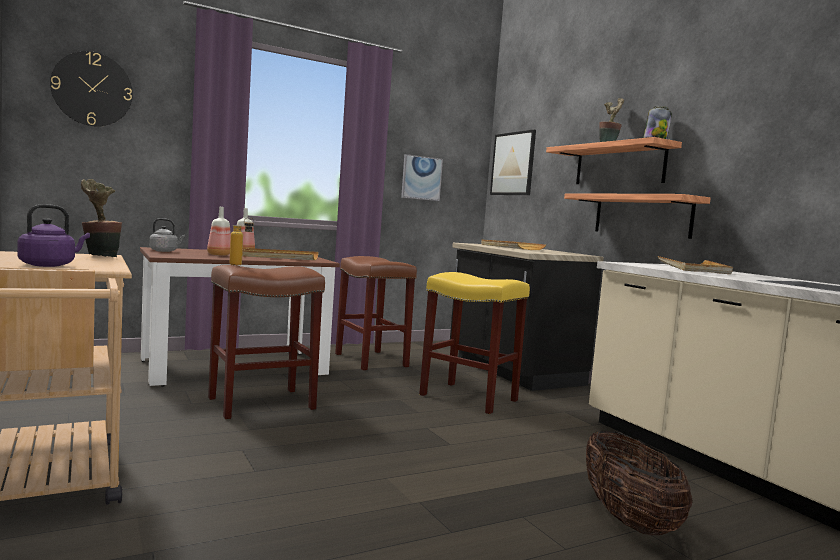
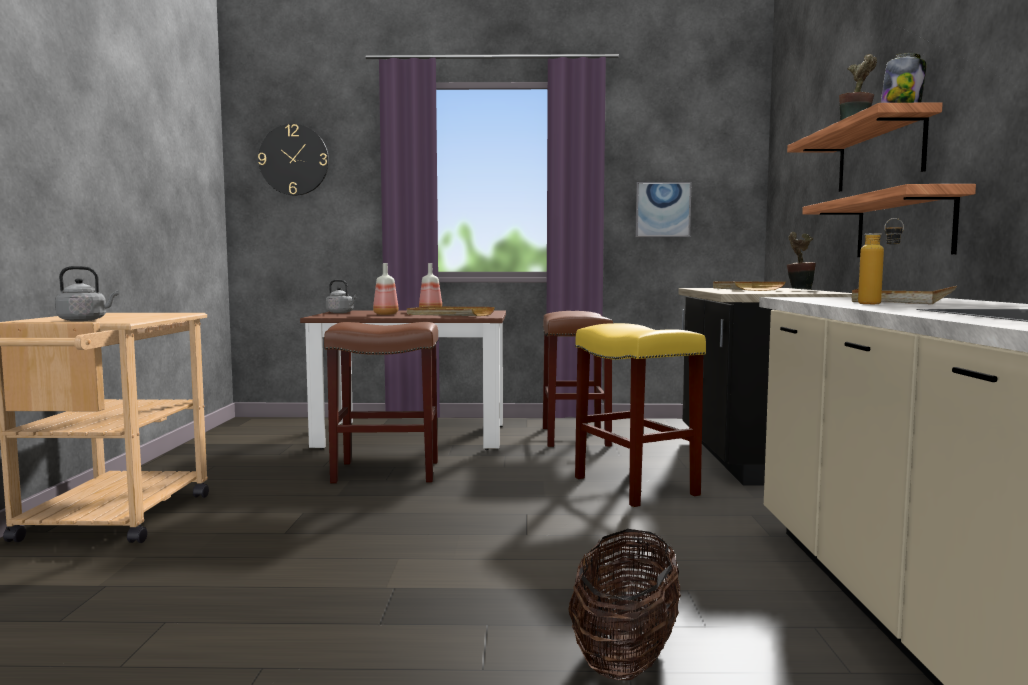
camera: 30 degrees right, 0 degrees up
purple kettle [17,204,90,267] -> grey kettle [55,266,119,321]
potted plant [81,179,122,257] -> potted plant moved to [787,232,816,290]
bottle [230,217,254,265] -> bottle moved to [858,218,904,304]
picture [490,129,536,195] -> none

